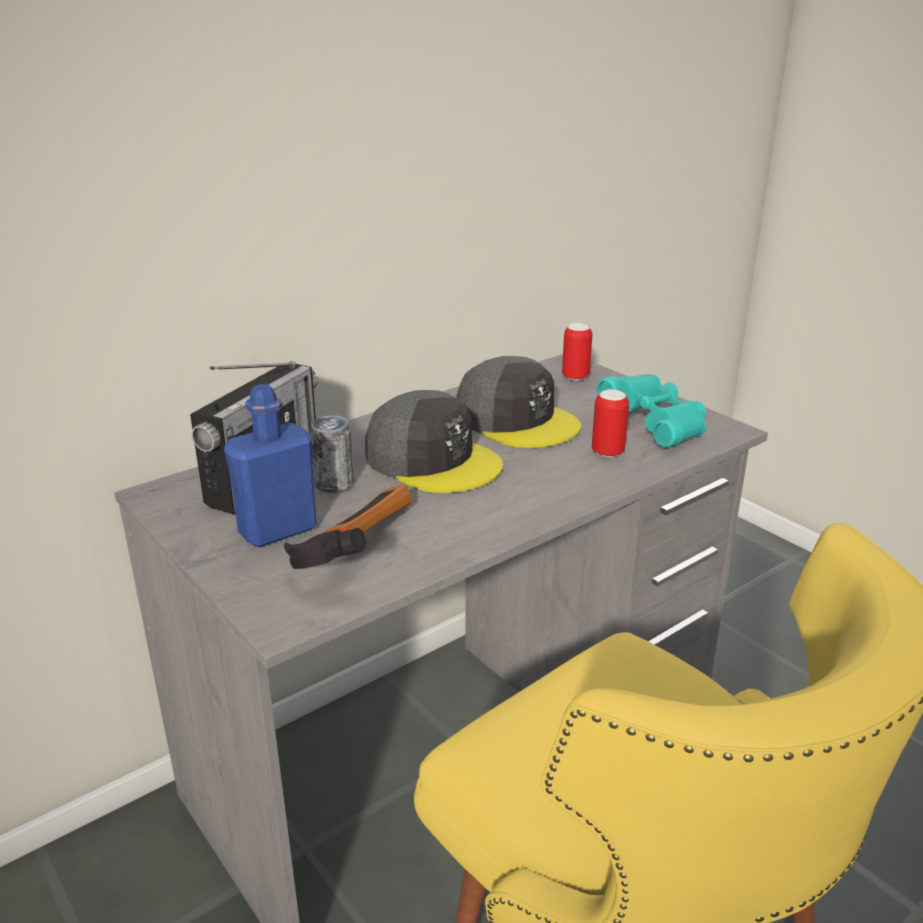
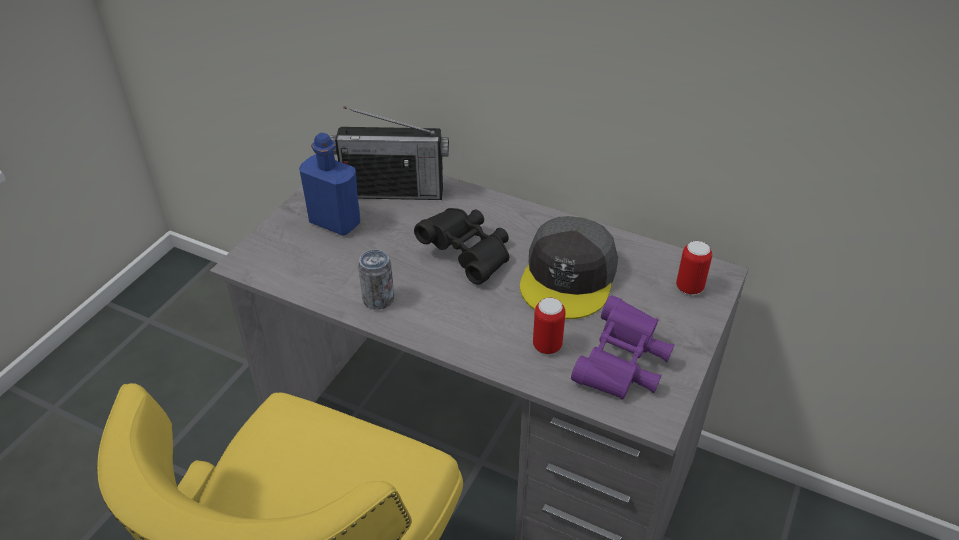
camera: 65 degrees right, 15 degrees up
hammer [284,485,412,569] -> none
can [310,415,354,493] -> can moved to [358,249,394,310]
grey cap [365,390,503,493] -> black binoculars [414,208,509,285]
turquoise binoculars [597,374,706,447] -> purple binoculars [571,295,675,400]

